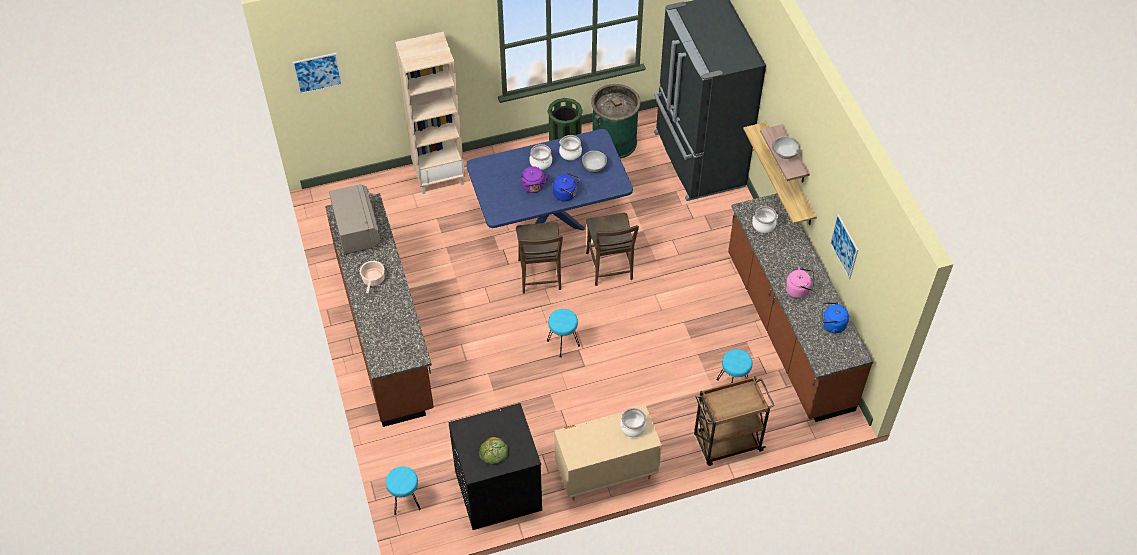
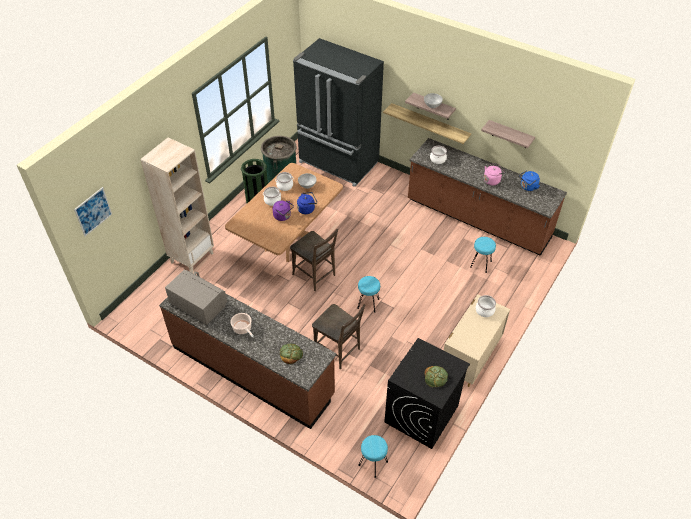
camera: 40 degrees left, 5 degrees down
blue dining table [466,129,633,230] -> brown dining table [225,163,343,262]
brown chair [586,213,639,286] -> brown chair moved to [312,304,365,369]
brown cart [694,376,775,466] -> none
picture [830,214,858,279] -> shelf [481,120,535,148]
none -> bread [280,343,303,364]

